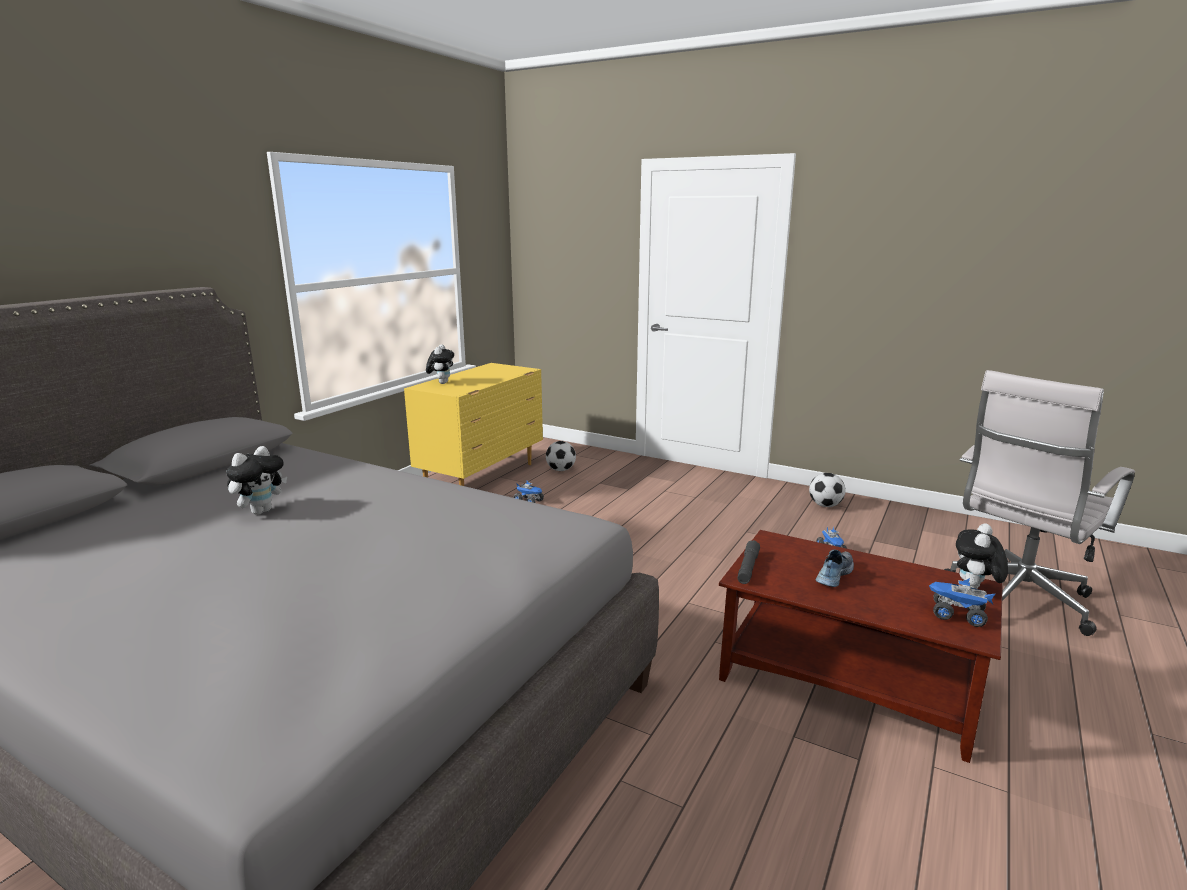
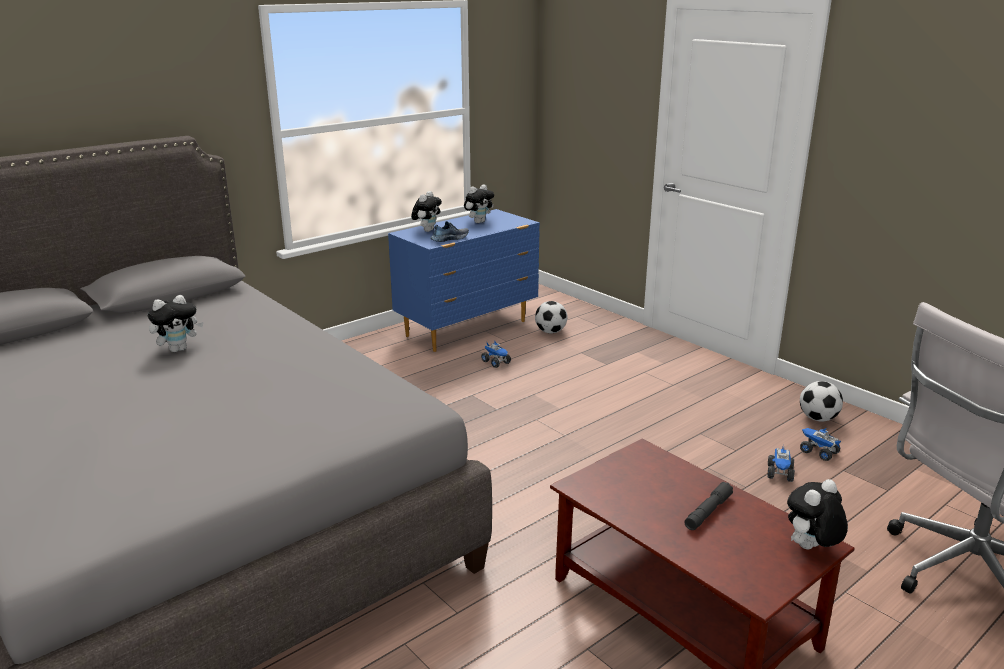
camera: 20 degrees right, 5 degrees up
yellow dresser [404,363,543,486] -> blue dresser [388,209,540,352]
grey flashlight [737,540,760,584] -> grey flashlight moved to [684,482,733,530]
shoe [816,549,854,587] -> shoe moved to [430,221,469,242]
toy truck [929,578,995,627] -> toy truck moved to [800,428,841,461]
none -> plush toy [464,184,494,223]

